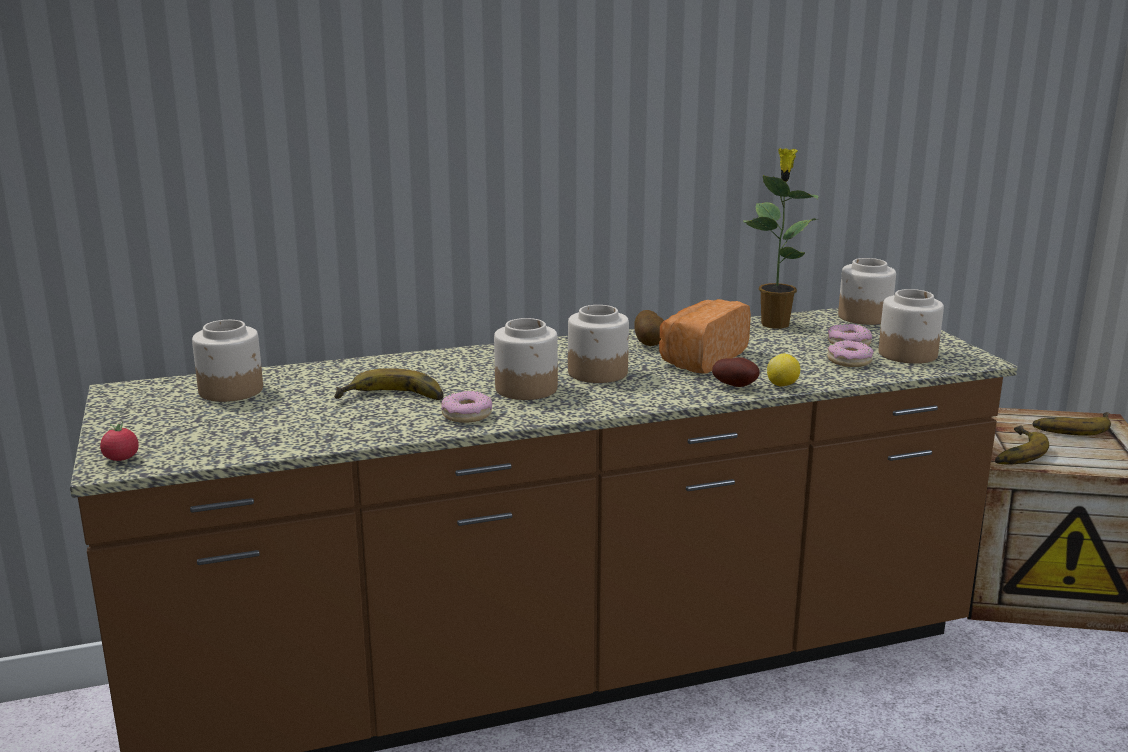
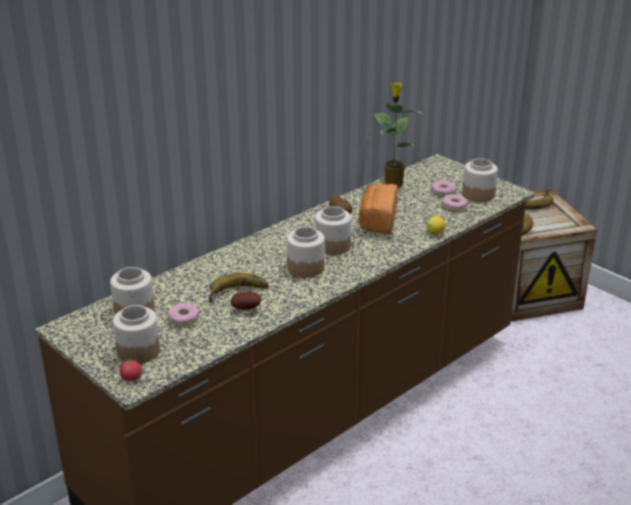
camera: 25 degrees left, 10 degrees up
donut [442,391,492,423] -> donut moved to [168,303,199,327]
potato [712,357,760,387] -> potato moved to [231,291,261,310]
jar [838,258,896,325] -> jar moved to [113,305,160,364]

